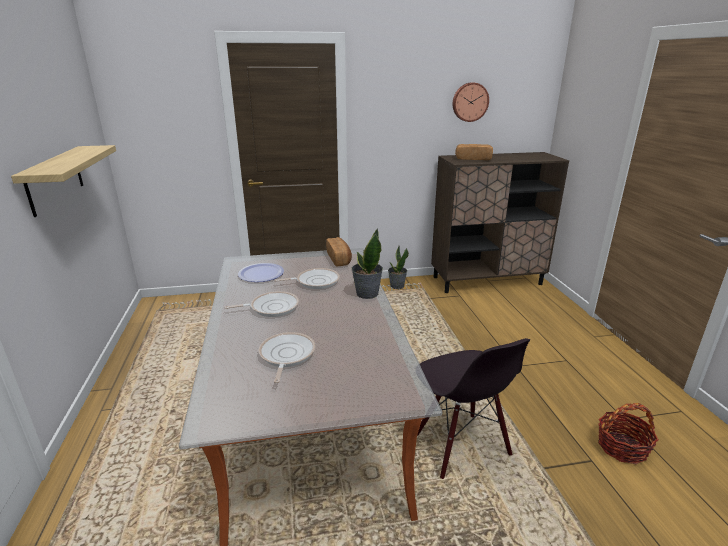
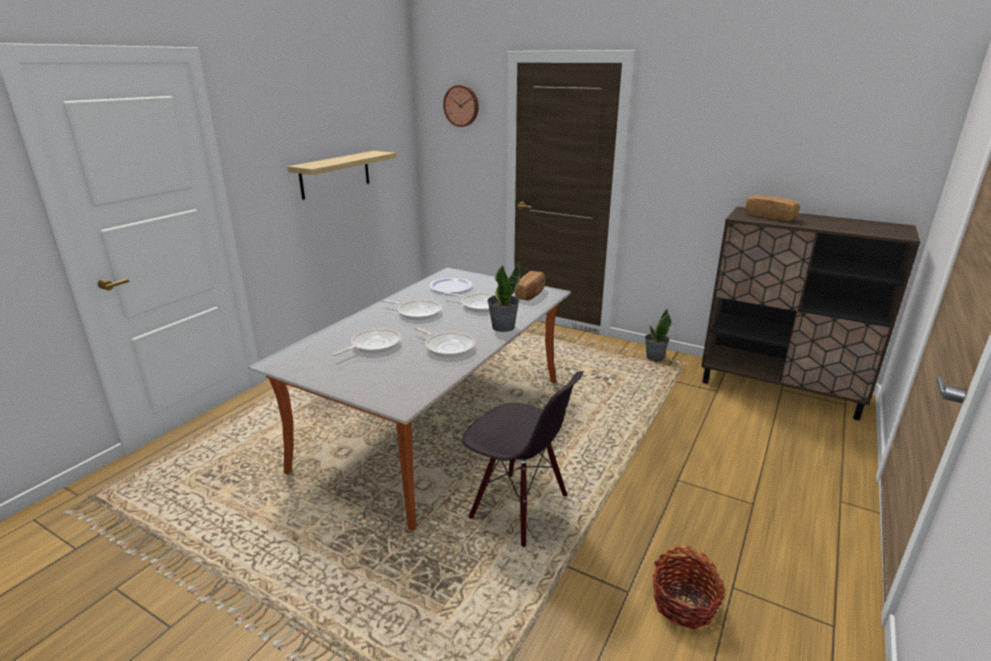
camera: 40 degrees right, 0 degrees up
black chair [417,338,530,479] -> black chair turned 75 degrees counterclockwise [462,371,583,547]
wall clock [453,82,489,122] -> wall clock moved to [443,85,479,127]
none -> frying pan [414,327,475,358]

